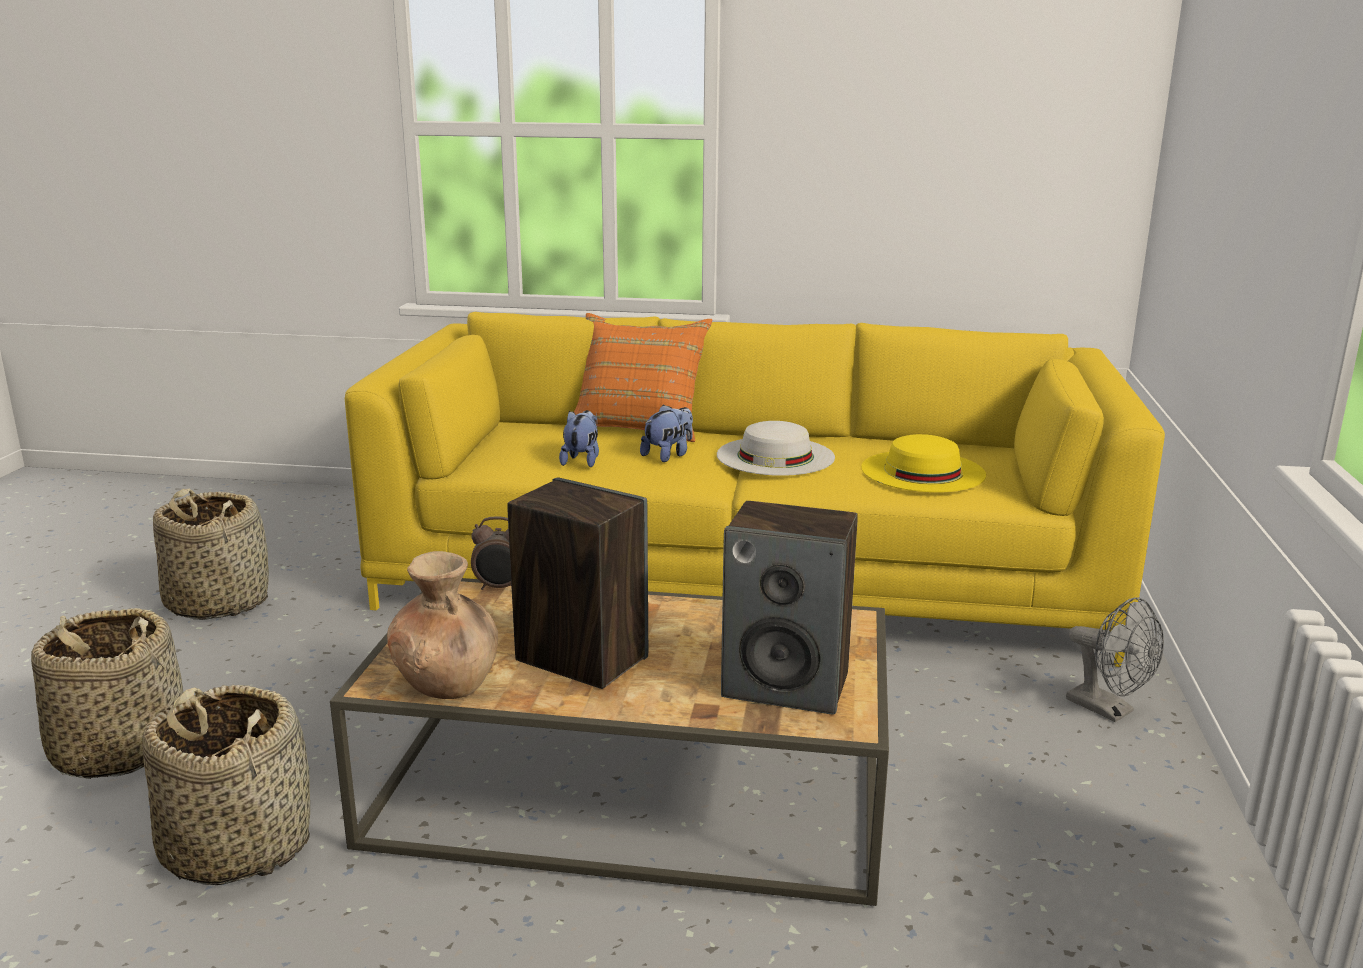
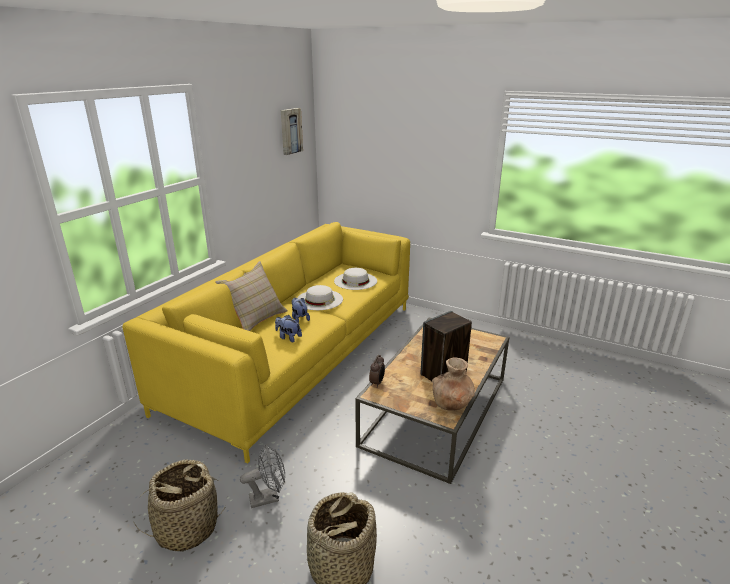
camera: 70 degrees left, 5 degrees up
basket [142,685,310,885] -> none
orange pillow [574,313,712,442] -> beige pillow [215,261,288,331]
speaker [721,501,858,715] -> none
yellow hat [861,434,986,492] -> white hat [334,268,377,290]
grey fan [1066,597,1164,722] -> grey fan moved to [240,445,285,508]
none -> picture [281,108,303,155]

